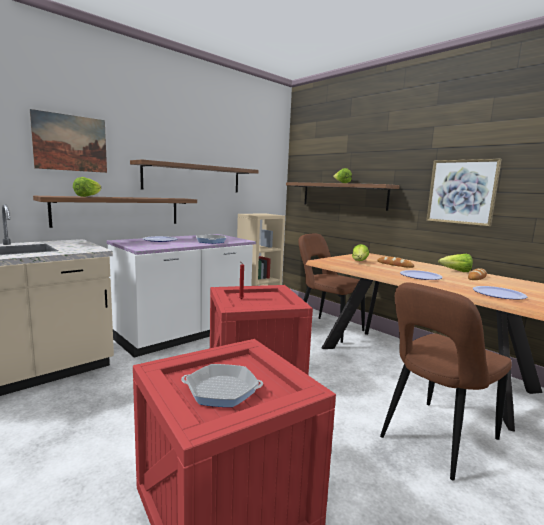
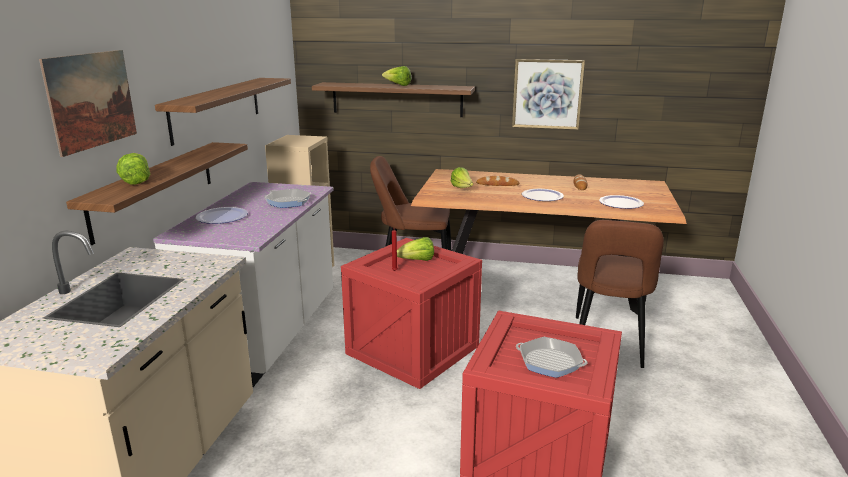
camera: 35 degrees left, 10 degrees up
frying pan [181,364,263,407] -> frying pan turned 120 degrees counterclockwise [516,337,588,378]
lettuce [438,254,473,272] -> lettuce moved to [397,237,434,261]

